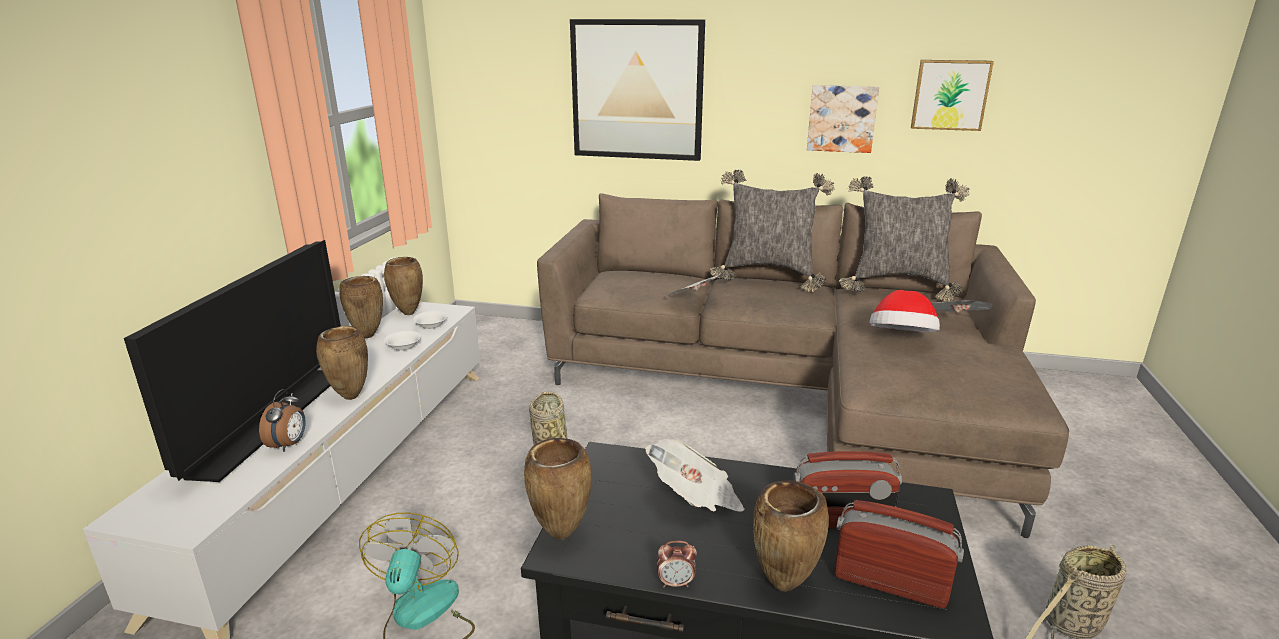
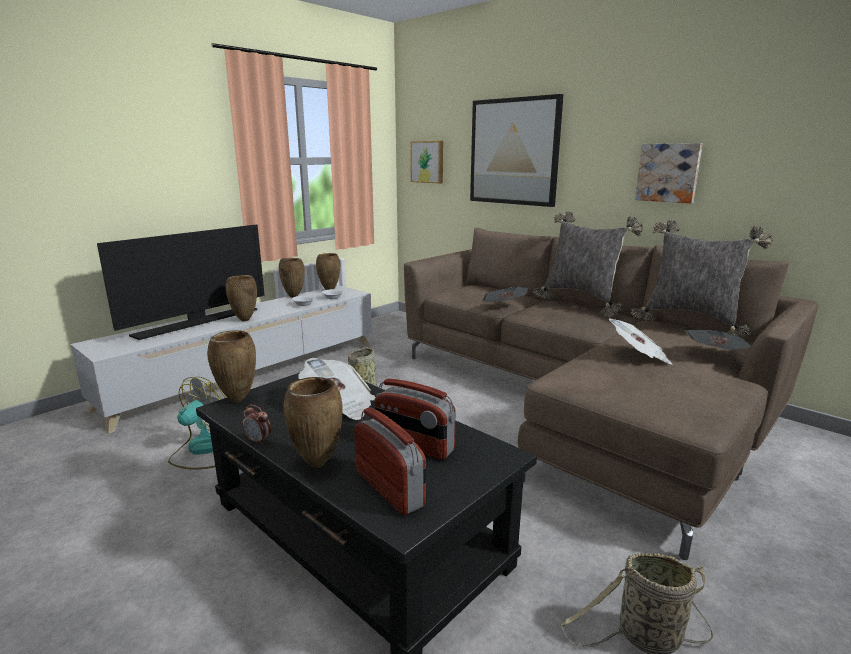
camera: 30 degrees right, 5 degrees down
alarm clock [259,389,306,452] -> none
hat [870,290,940,332] -> newspaper [609,318,673,365]
picture [911,60,994,131] -> picture moved to [410,141,443,184]

